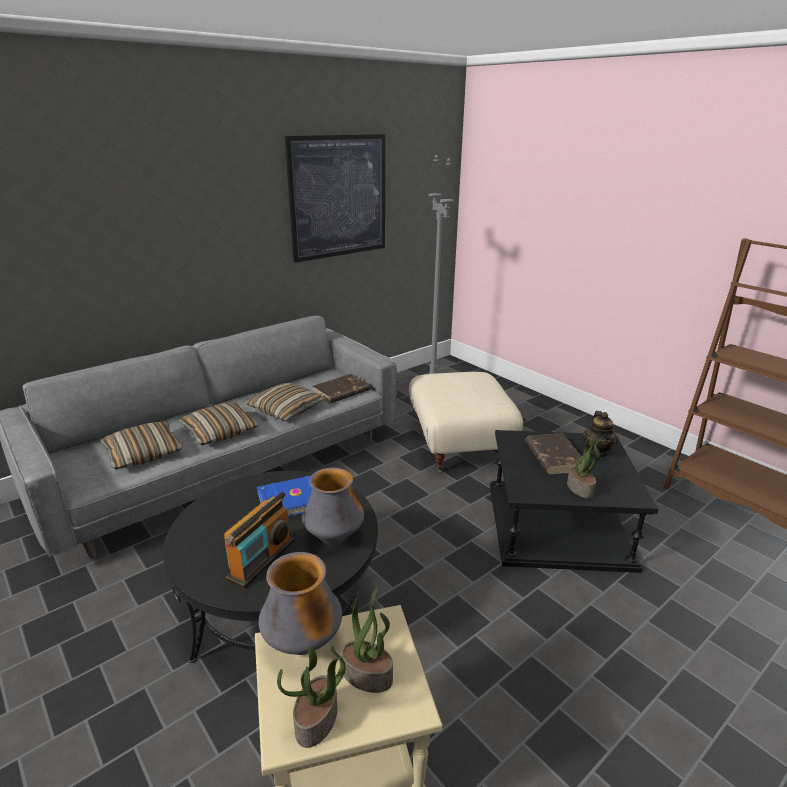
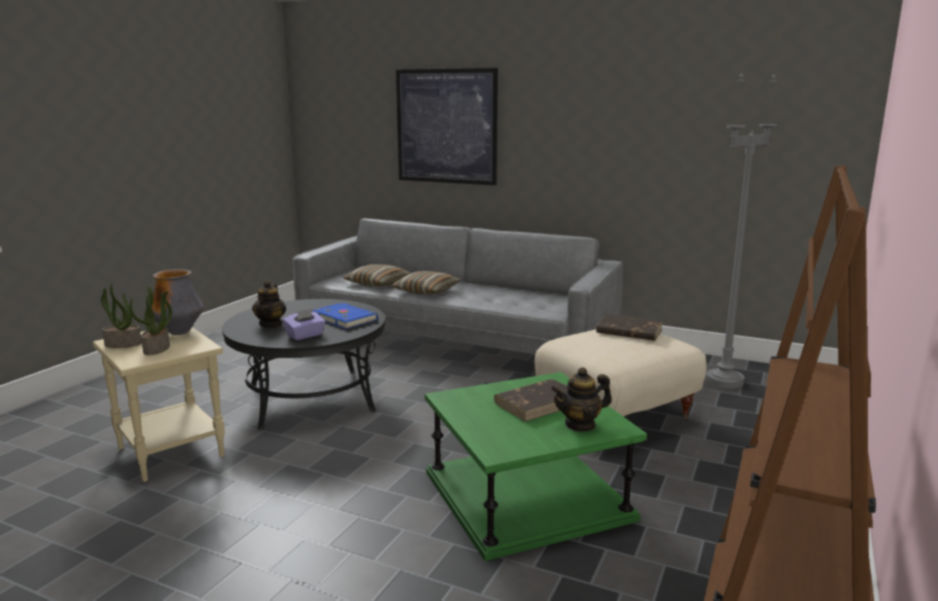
camera: 65 degrees right, 10 degrees down
radio [224,492,294,589] -> teapot [252,281,286,327]
pillow [245,383,325,421] -> none
picture [285,134,385,263] -> picture moved to [396,68,498,185]
vase [302,468,364,546] -> purple tissue box [283,308,325,340]
brown book [312,374,370,404] -> brown book moved to [596,314,663,341]
black side table [490,430,659,573] -> green side table [425,372,647,561]
potted plant [567,438,602,498] -> none

